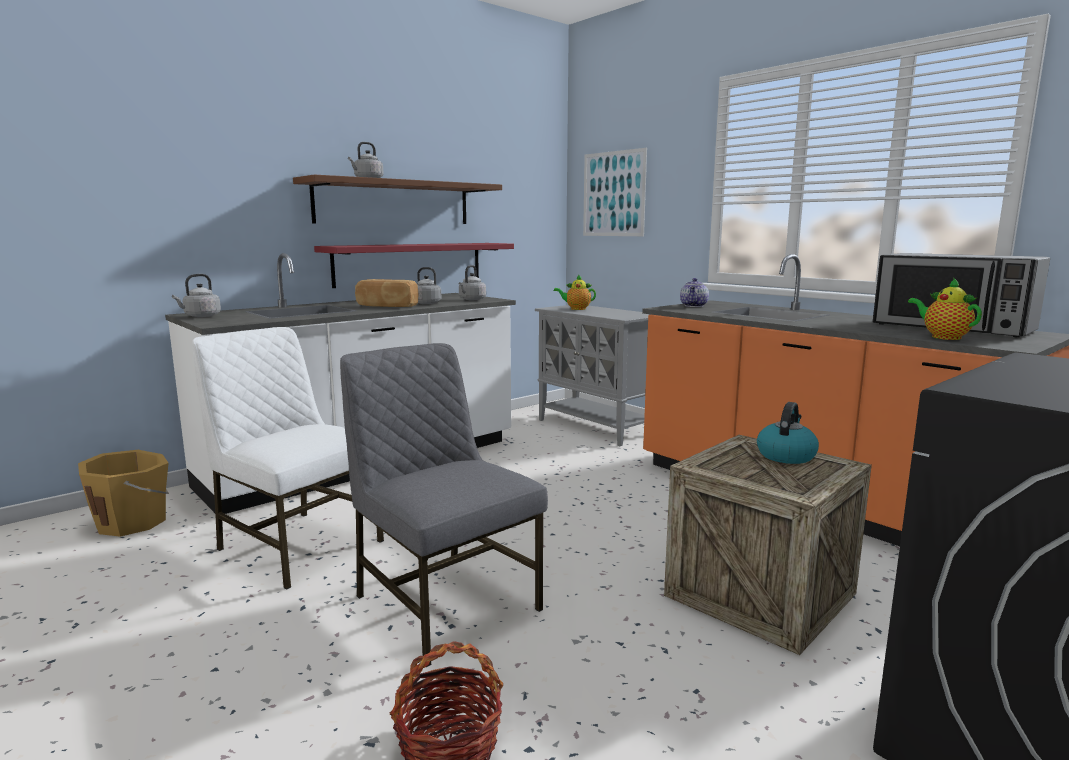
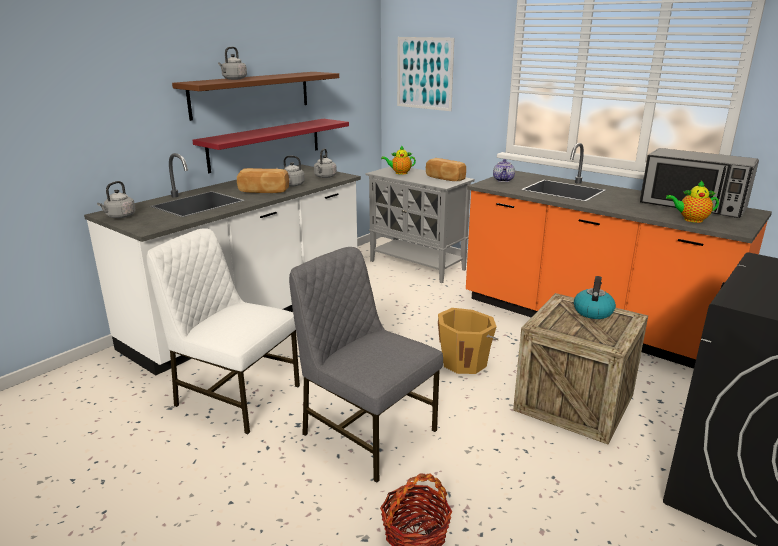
camera: 10 degrees left, 10 degrees up
orange bucket [78,450,169,537] -> orange bucket moved to [438,308,498,374]
teapot [908,278,982,340] -> teapot turned 45 degrees counterclockwise [666,180,719,223]
none -> bread [426,158,466,181]

